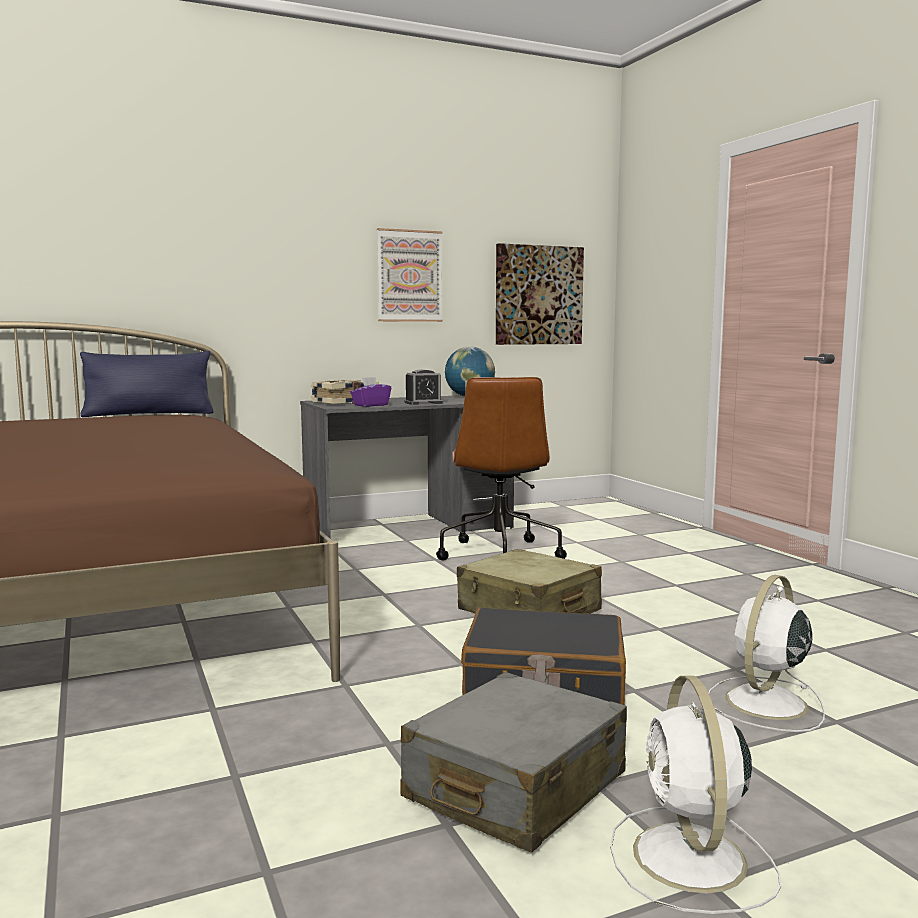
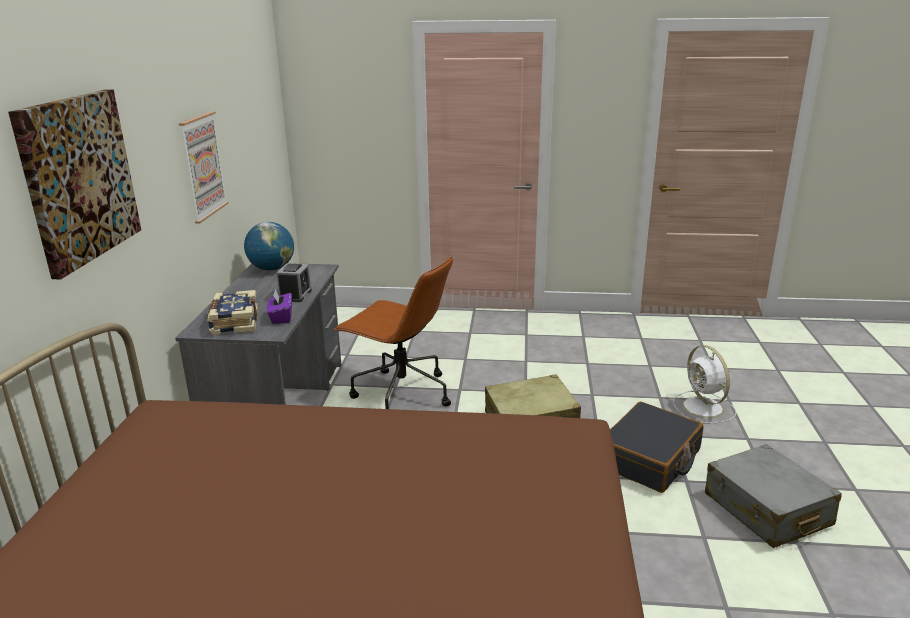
camera: 60 degrees left, 15 degrees up
blue pillow [80,351,214,417] -> none
picture [496,243,584,345] -> picture moved to [8,90,141,279]
white fan [610,676,781,914] -> none

